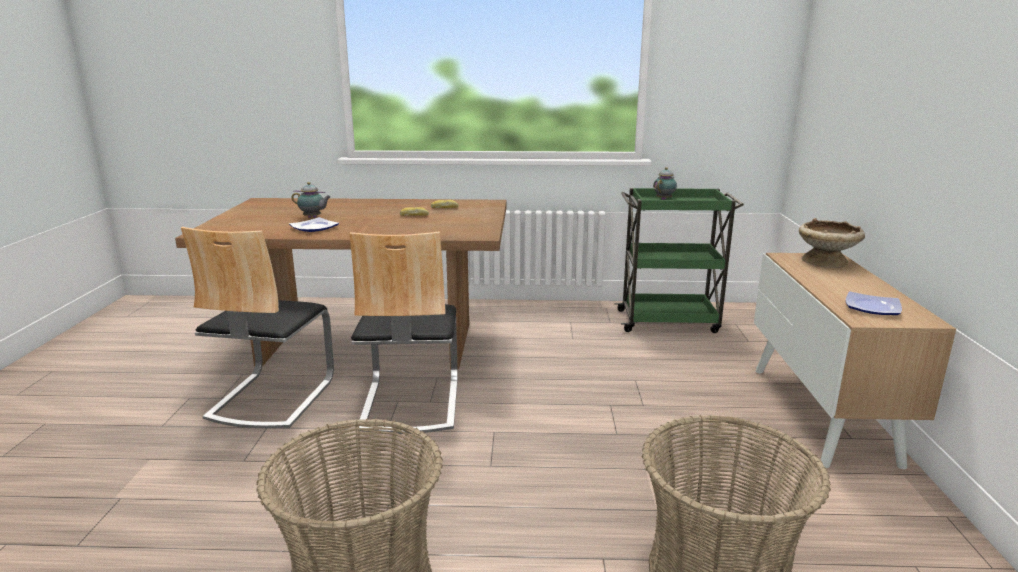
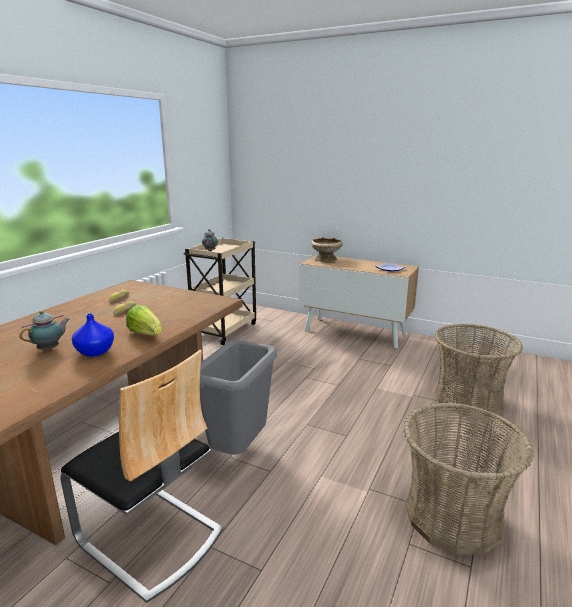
camera: 65 degrees left, 0 degrees up
plate [289,217,339,232] -> blue vase [72,313,114,357]
chair [350,231,458,434] -> grey trash can [200,340,277,455]
green cart [614,188,744,333] -> beige cart [184,238,256,345]
none -> lettuce [126,305,162,336]

